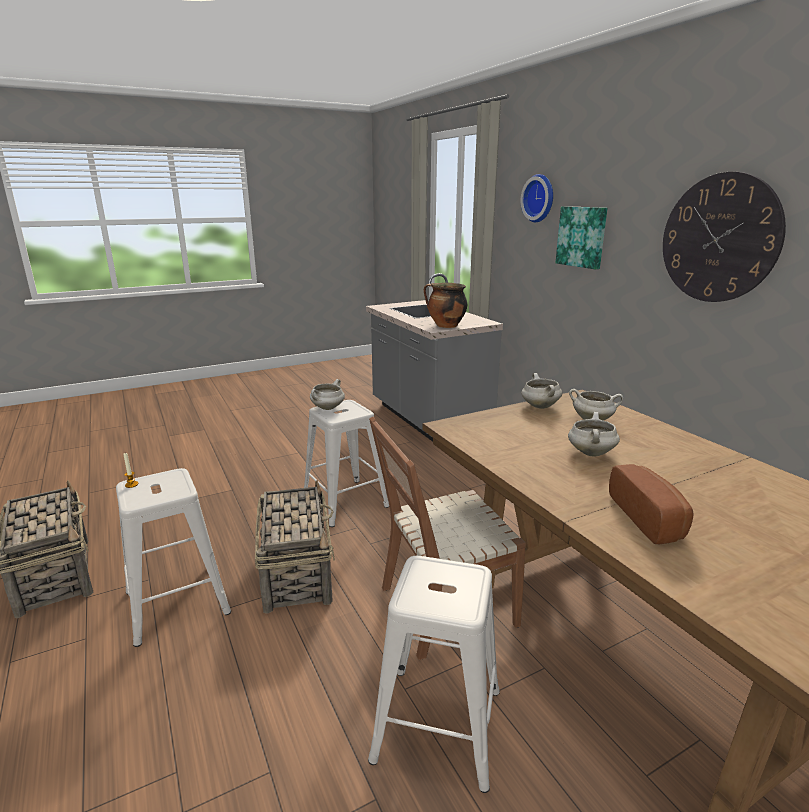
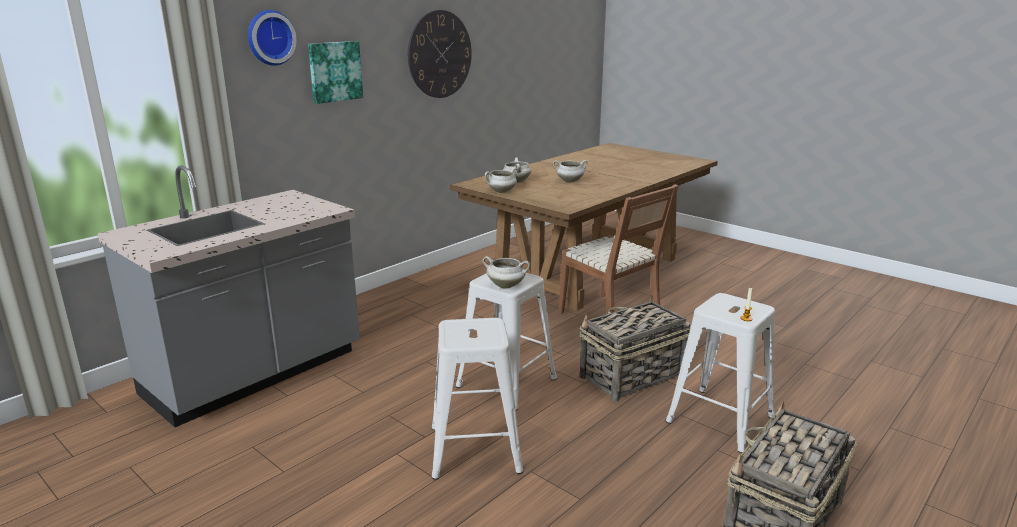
camera: 110 degrees left, 0 degrees up
white stool [368,556,500,793] -> white stool moved to [432,318,524,480]
cooking pot [424,283,467,328] -> none
bread [609,464,693,544] -> none

